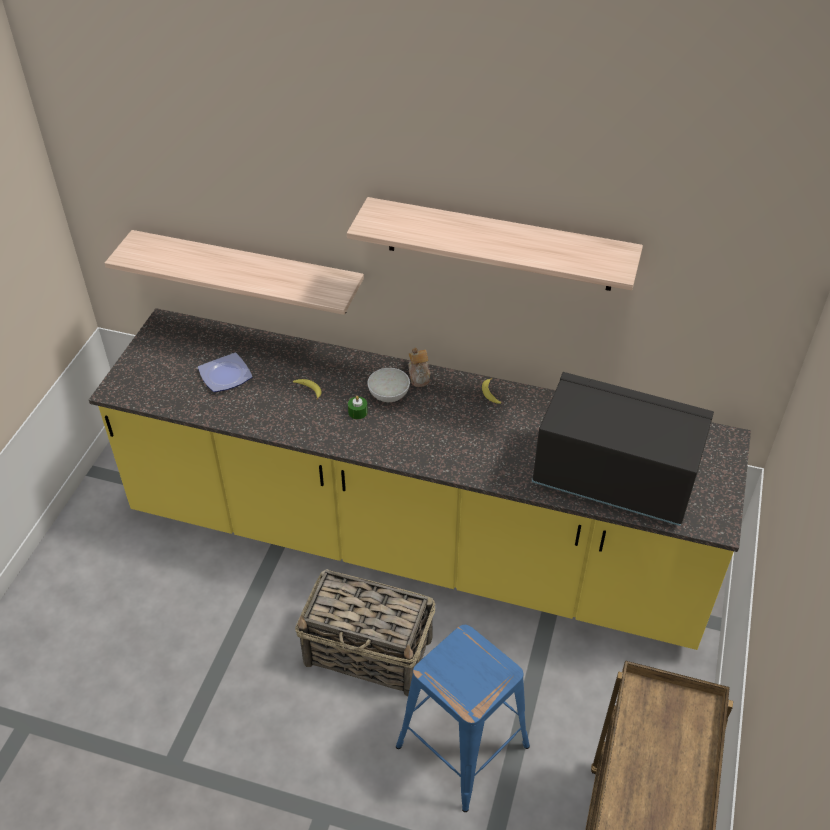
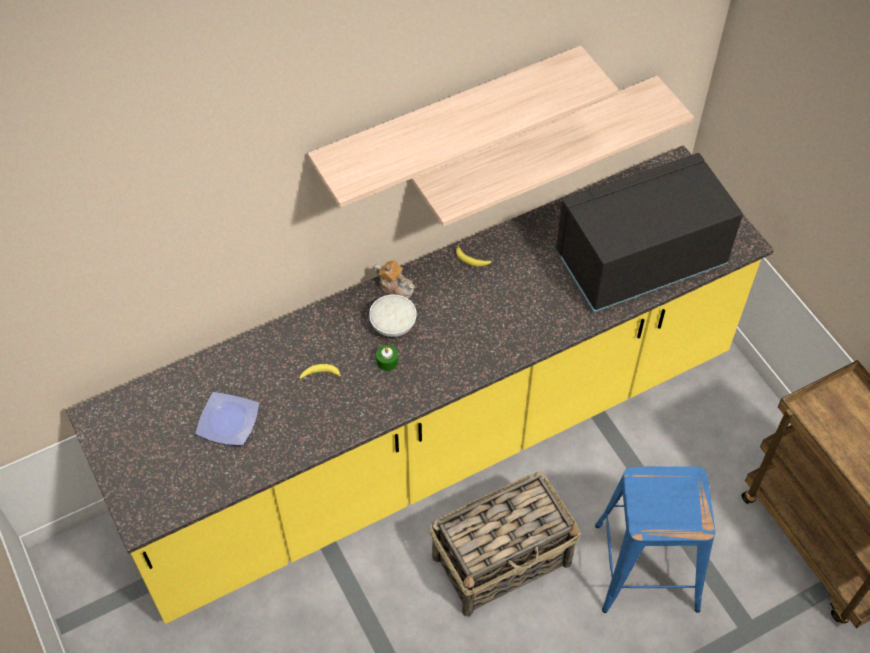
camera: 45 degrees left, 10 degrees up
shelf [105,230,364,315] -> shelf moved to [411,76,694,227]

